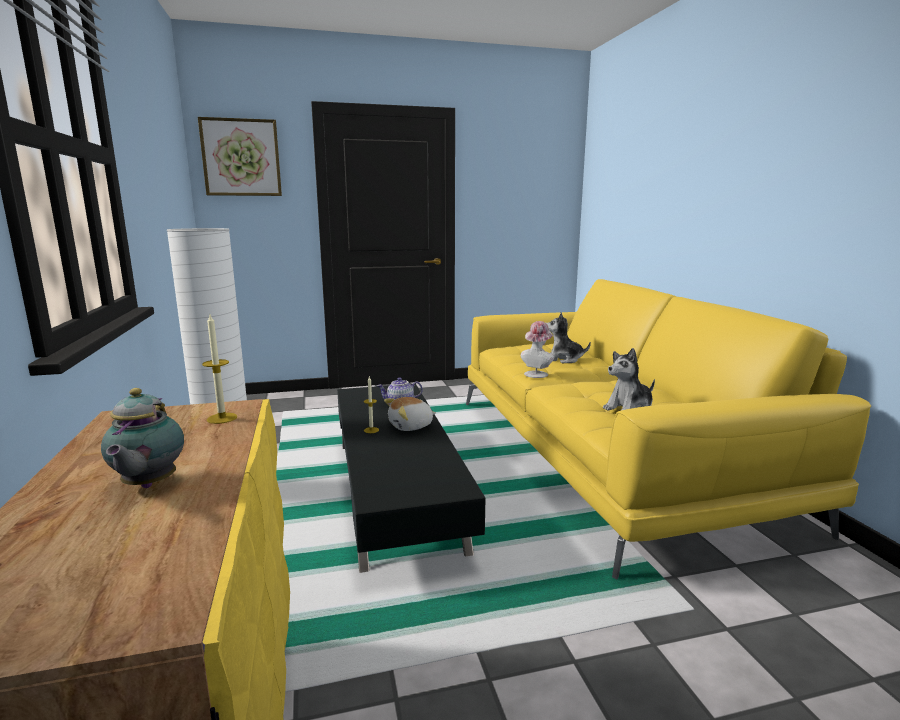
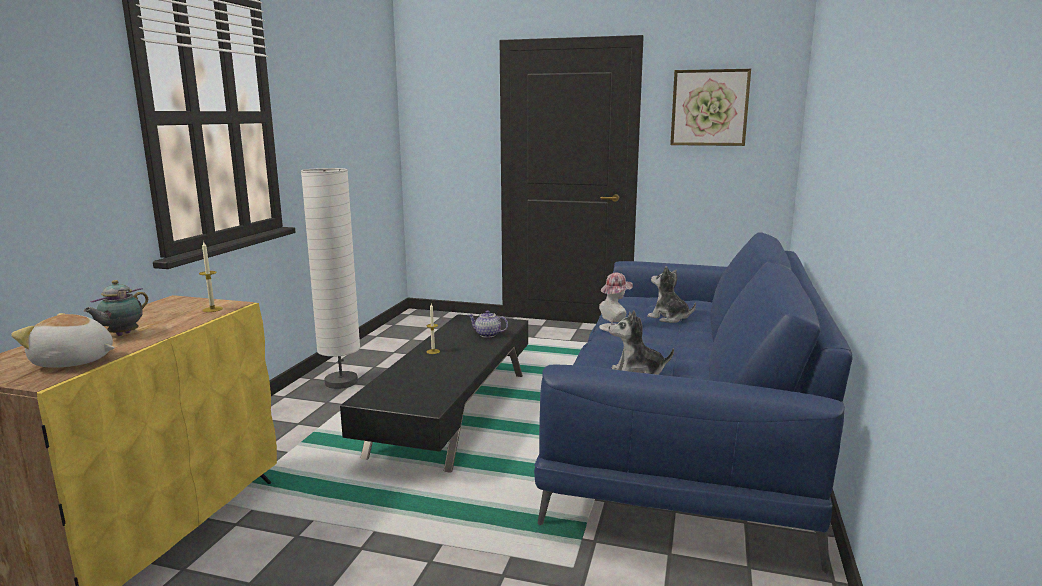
camera: 30 degrees right, 0 degrees up
picture [198,117,282,196] -> picture moved to [670,69,751,146]
plush toy [384,397,436,431] -> plush toy moved to [11,313,115,368]
yellow sofa [466,279,871,579] -> blue sofa [534,233,852,574]

